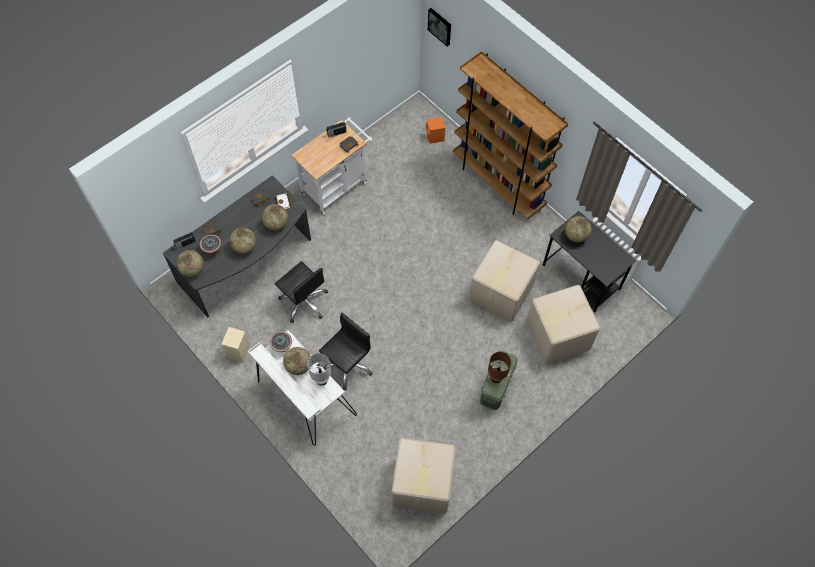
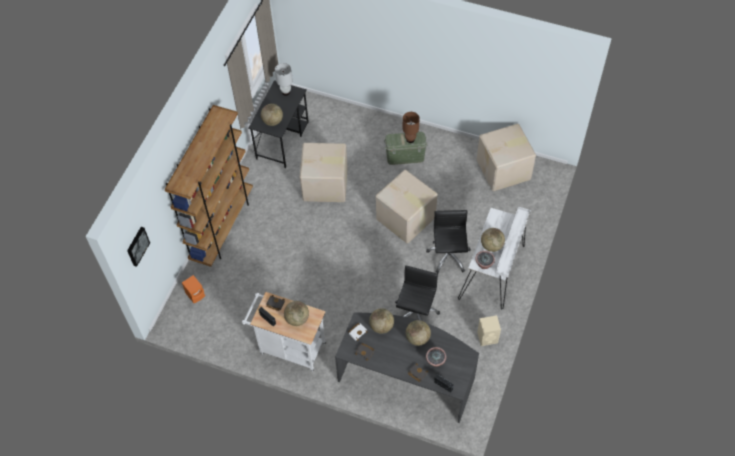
camera: 115 degrees left, 5 degrees down
globe [176,250,204,277] -> globe moved to [284,301,309,326]
white table lamp [307,353,331,386] -> white table lamp moved to [275,63,293,96]
black office chair [319,313,373,390] -> black office chair turned 75 degrees clockwise [426,210,471,273]
cardboard box [526,285,600,364] -> cardboard box moved to [376,170,437,243]

